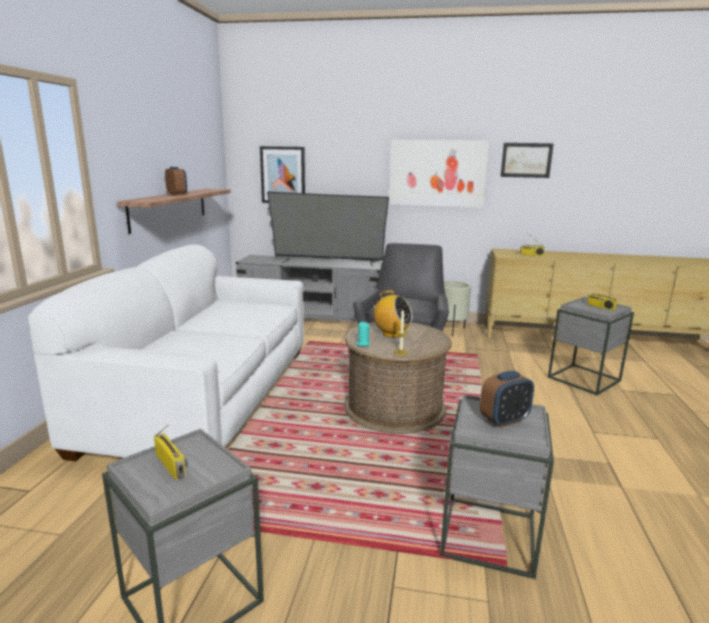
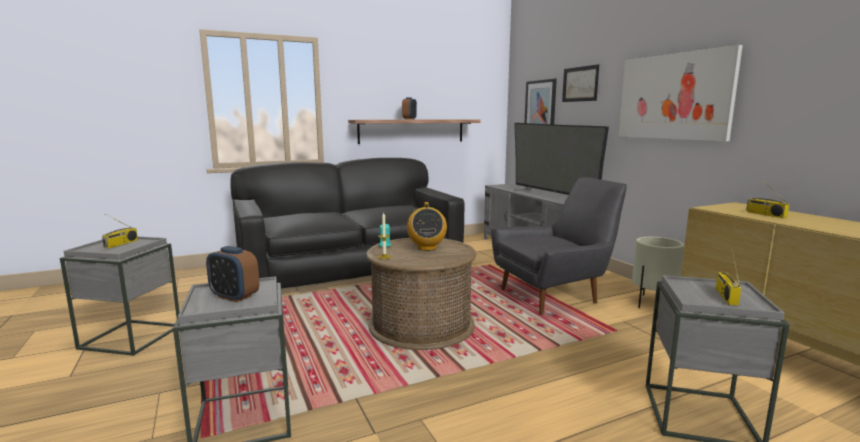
camera: 55 degrees right, 5 degrees down
white sofa [28,244,304,462] -> black sofa [230,158,464,289]
picture [500,143,554,178] -> picture moved to [562,64,599,102]

